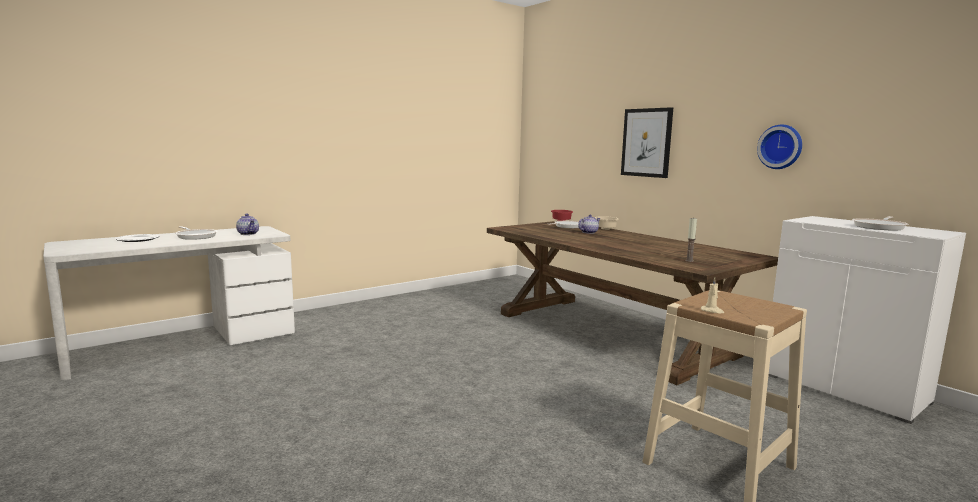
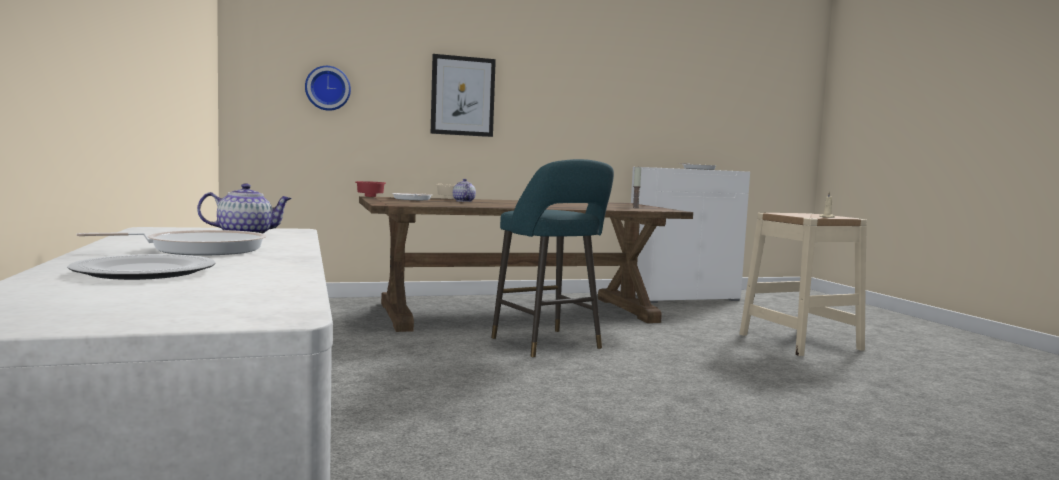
camera: 70 degrees left, 5 degrees down
wall clock [757,125,802,169] -> wall clock moved to [305,66,351,111]
none -> turquoise stool [491,159,614,357]

